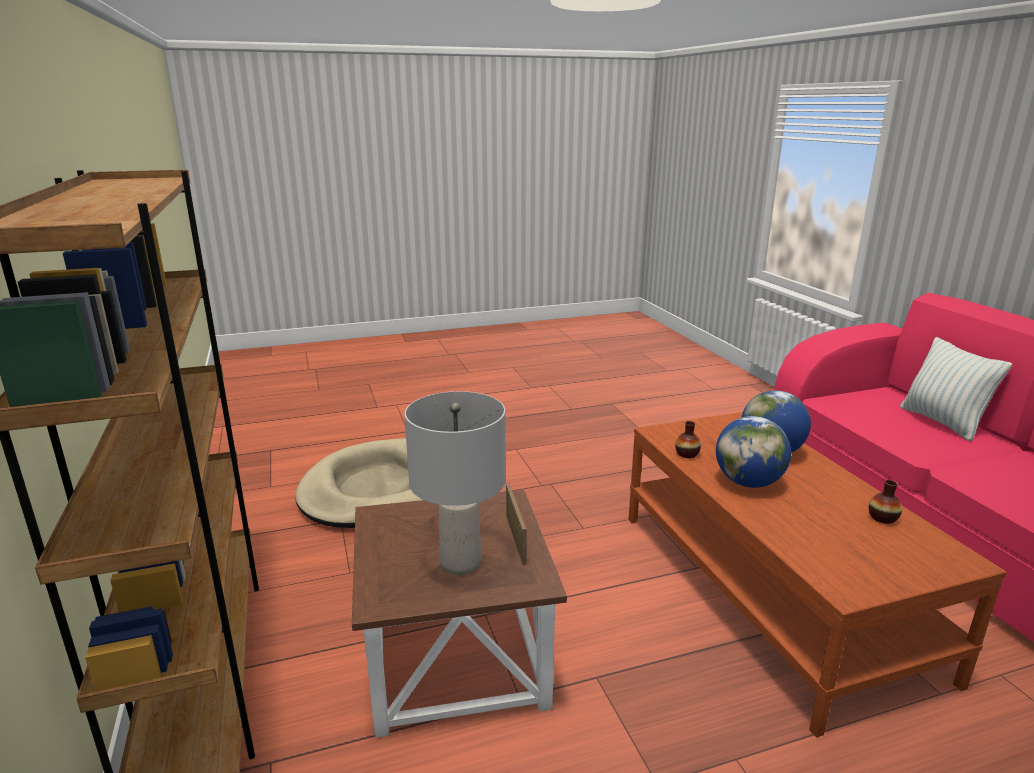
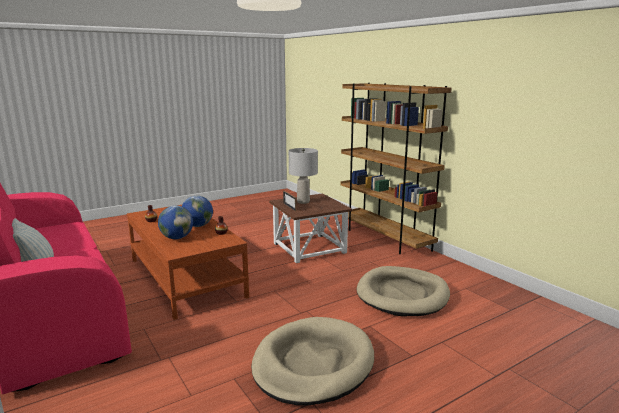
camera: 165 degrees right, 5 degrees down
none -> beige dog bed [251,317,374,406]

